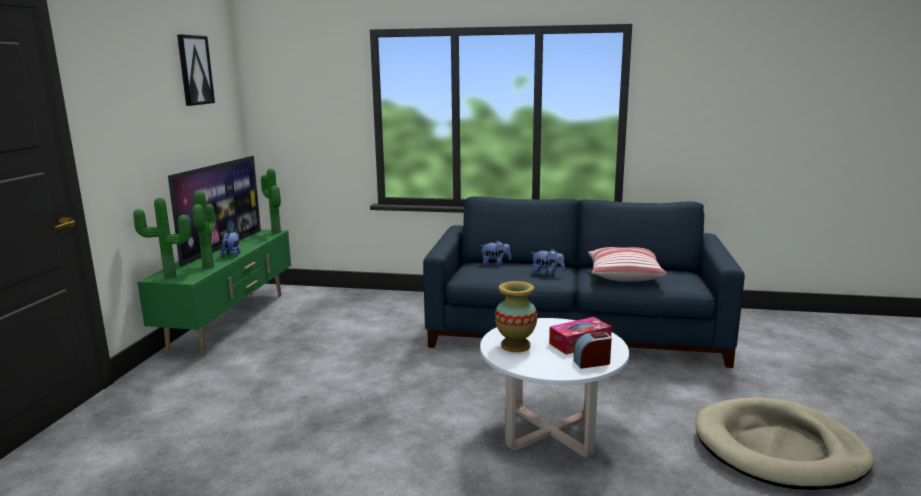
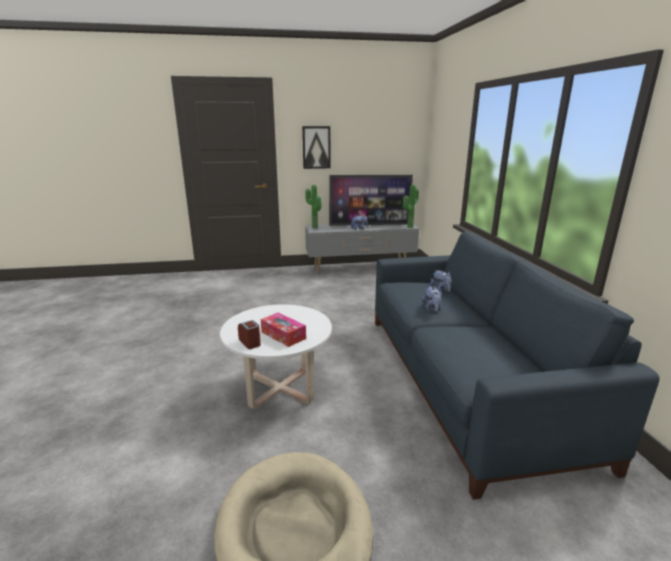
camera: 70 degrees right, 5 degrees up
green tv stand [137,229,291,356] -> grey tv stand [305,224,420,274]
picture [177,34,215,106] -> picture moved to [302,126,330,169]
potted plant [192,191,216,269] -> none
vase [495,281,537,352] -> none
pillow [588,247,667,282] -> none

